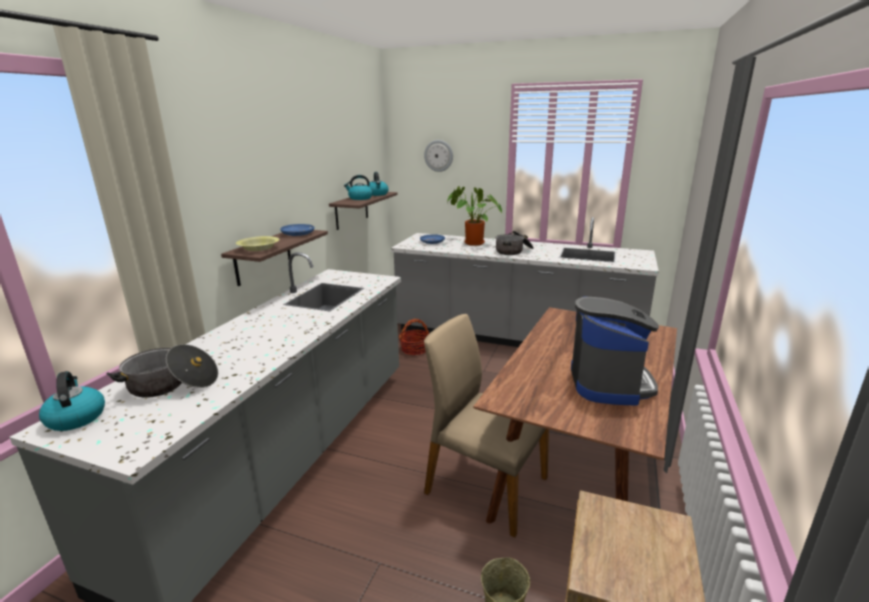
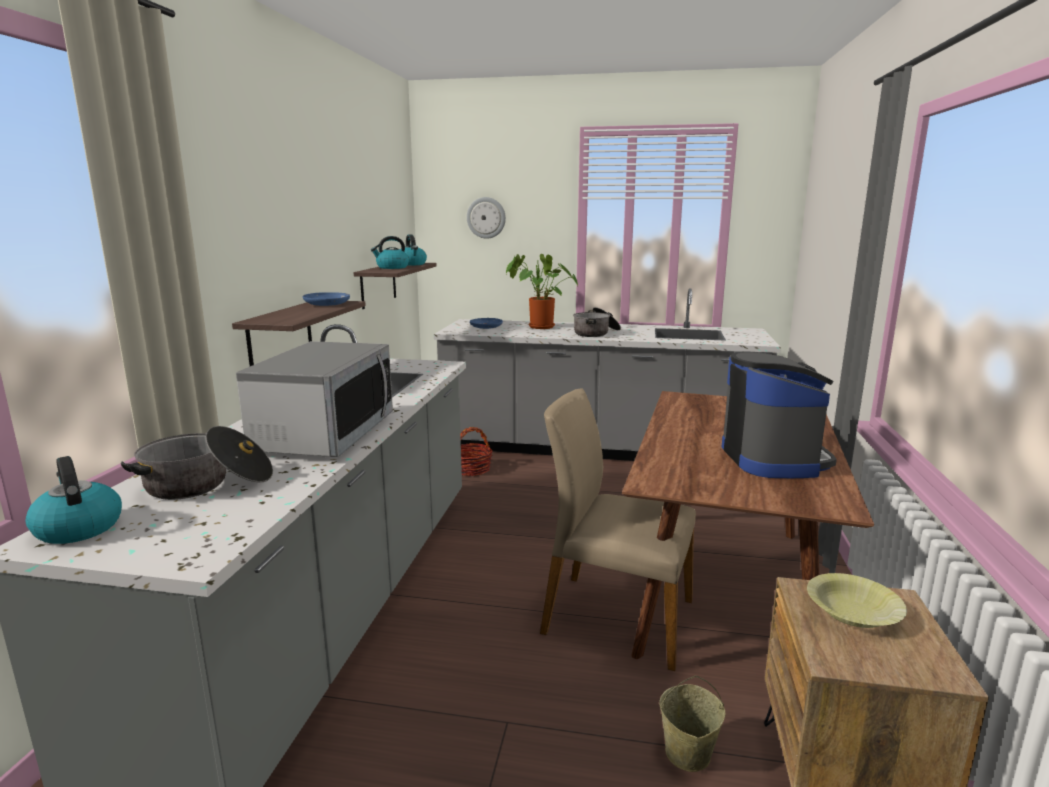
camera: 10 degrees left, 5 degrees down
yellow bowl [236,236,279,251] -> yellow bowl moved to [807,573,907,628]
none -> microwave [236,341,393,457]

